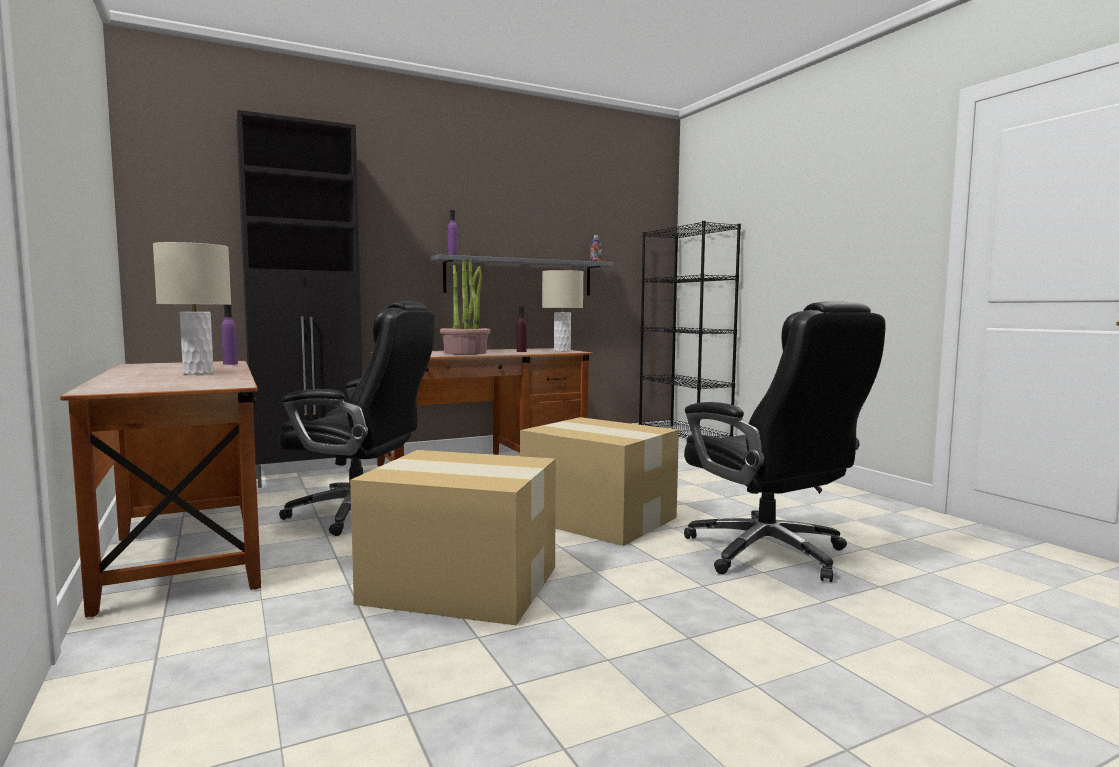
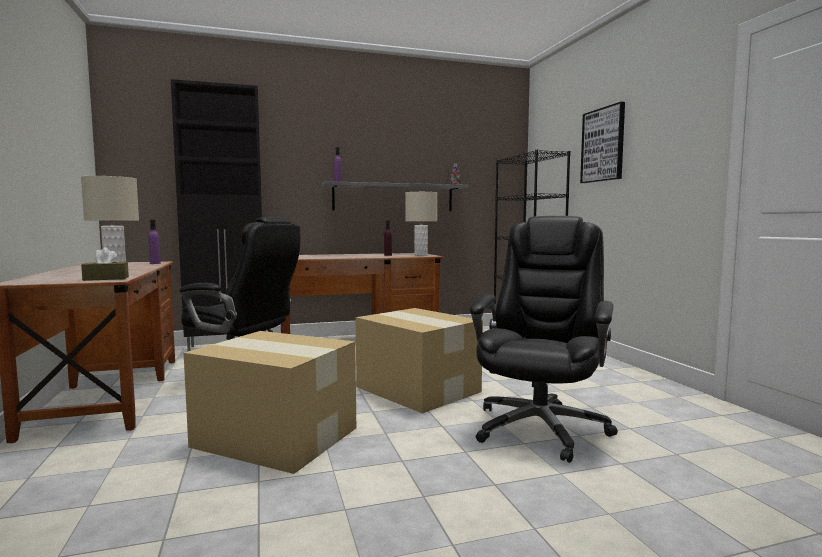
camera: 10 degrees right, 0 degrees up
potted plant [440,259,490,354] -> none
black office chair [684,301,886,582] -> black office chair turned 135 degrees counterclockwise [470,216,618,463]
none -> brown tissue box [81,247,129,281]
none -> picture [580,102,625,183]

